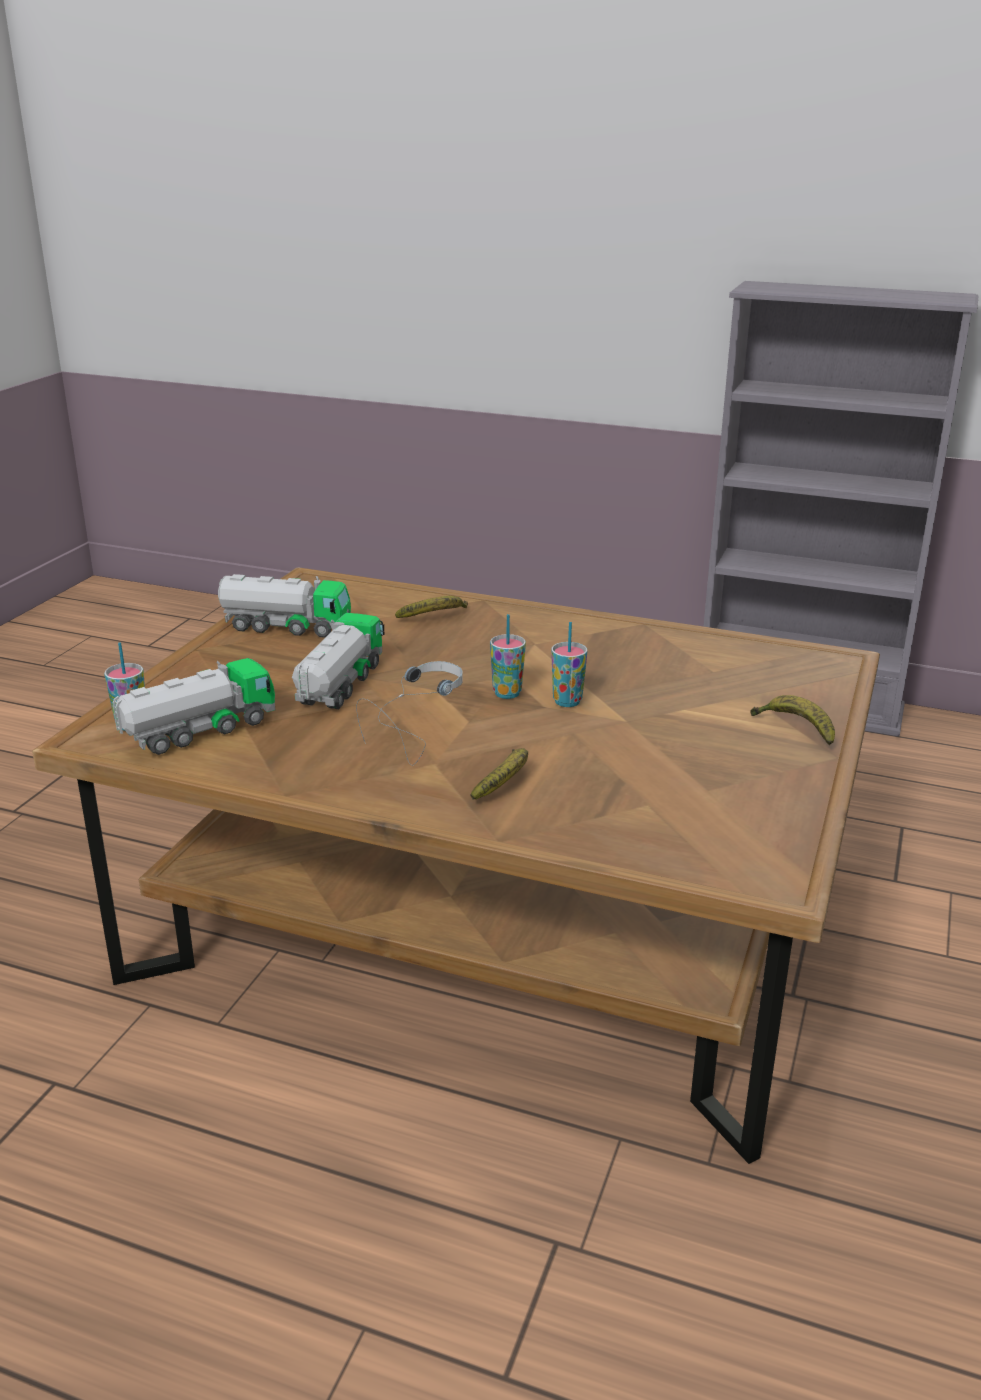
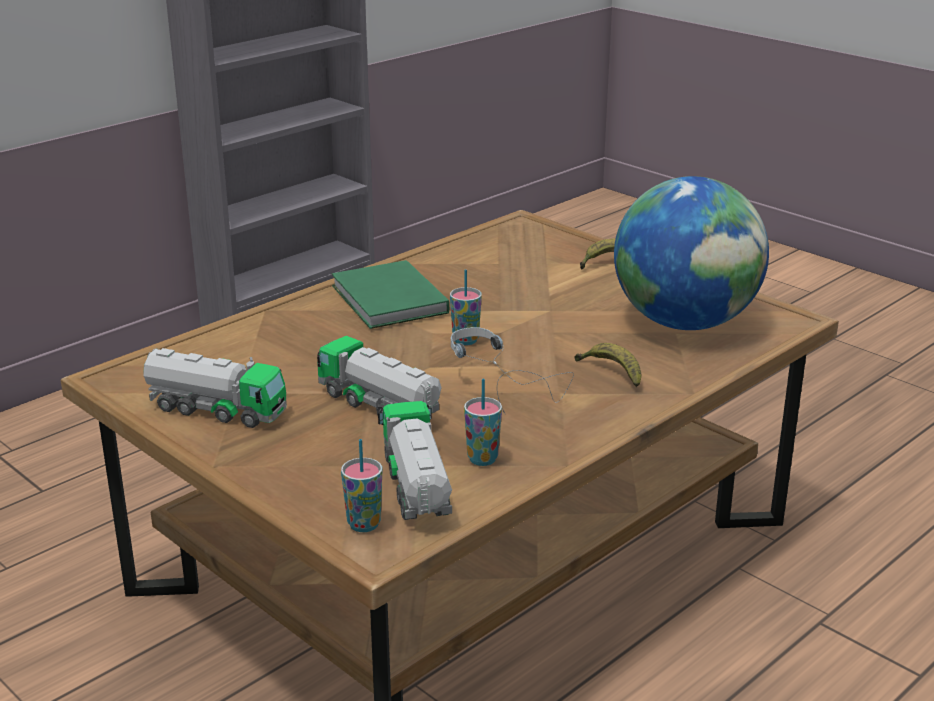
camera: 65 degrees left, 0 degrees up
toy truck [218,574,351,638] -> toy truck turned 75 degrees clockwise [143,348,287,428]
banana [395,596,468,618] -> none
cup [551,622,587,707] -> cup moved to [464,379,502,466]
none -> green book [332,260,449,329]
none -> globe [614,176,769,330]

